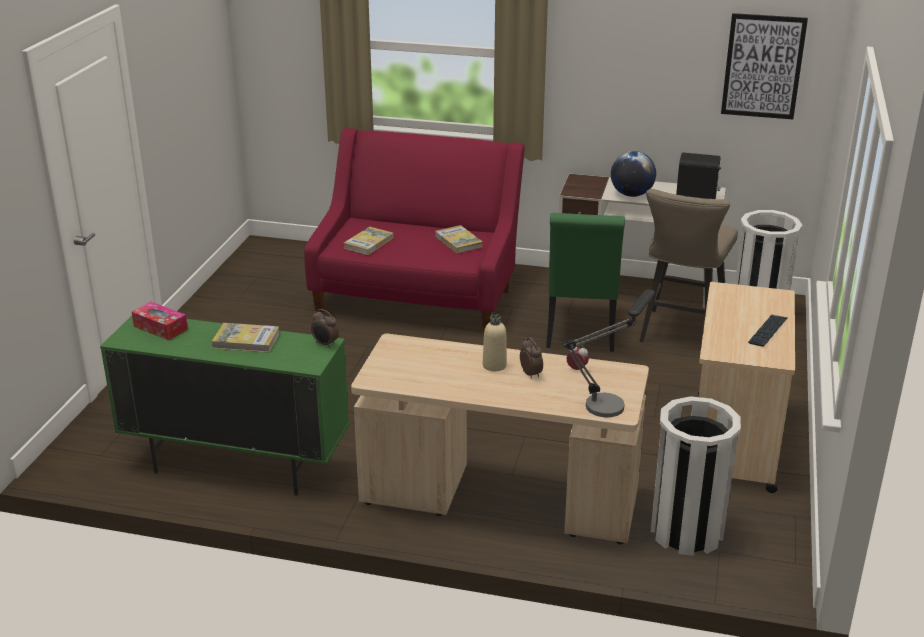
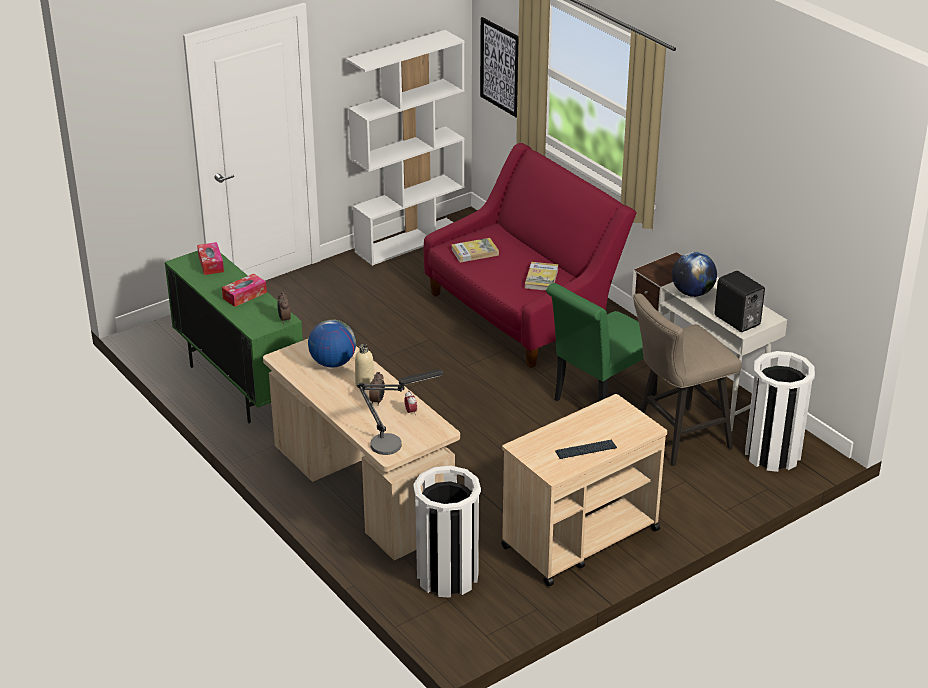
camera: 40 degrees right, 5 degrees up
book [212,323,280,352] -> tissue box [222,274,267,307]
picture [721,13,808,119] -> picture moved to [480,17,519,118]
none -> globe [308,319,356,368]
none -> white bookcase [346,30,464,266]

